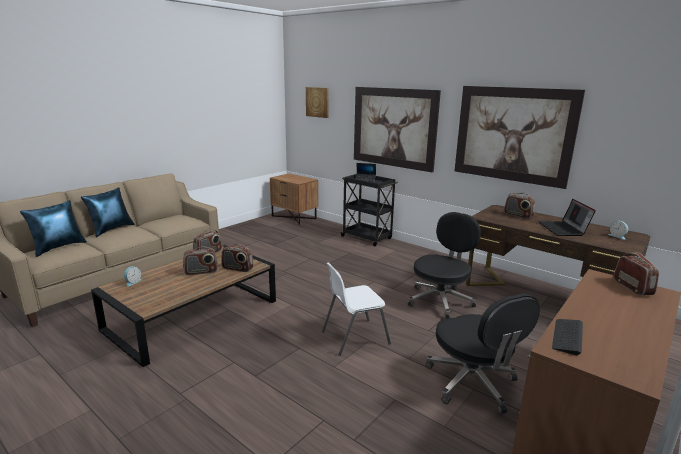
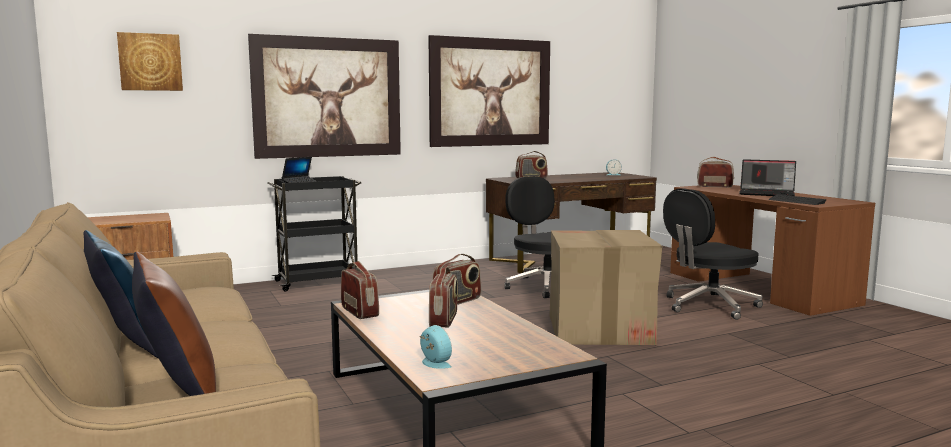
camera: 65 degrees left, 10 degrees down
blue pillow [20,200,87,257] -> brown pillow [132,252,216,396]
white chair [322,262,391,356] -> cardboard box [549,230,662,345]
black office chair [426,293,540,414] -> black office chair turned 150 degrees clockwise [663,188,763,320]
laptop [538,199,596,236] -> laptop moved to [739,159,796,196]

